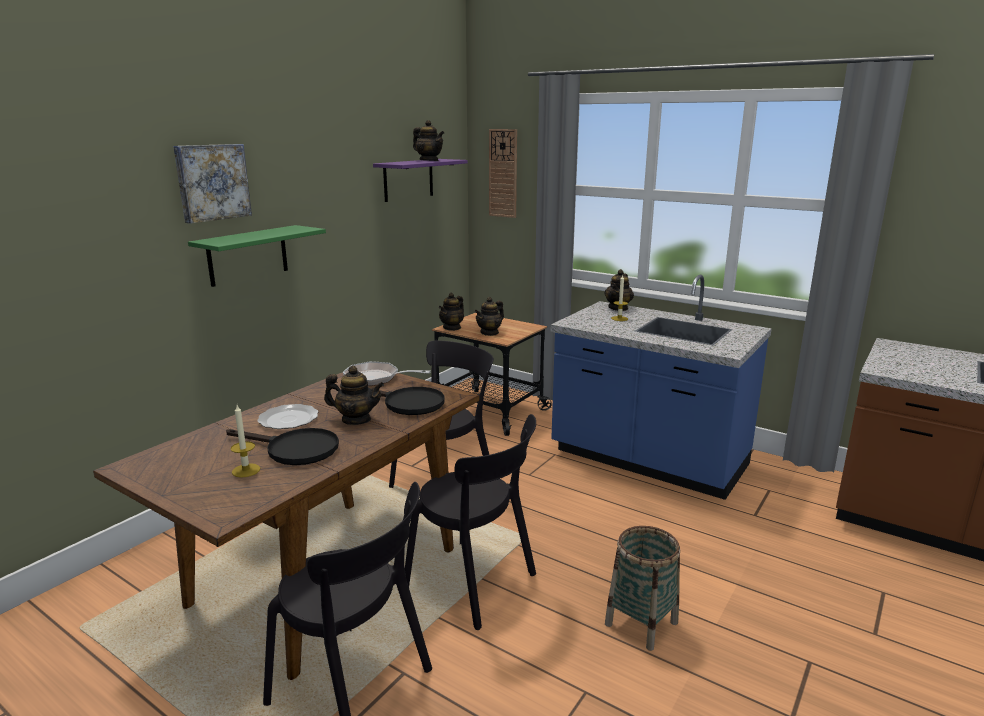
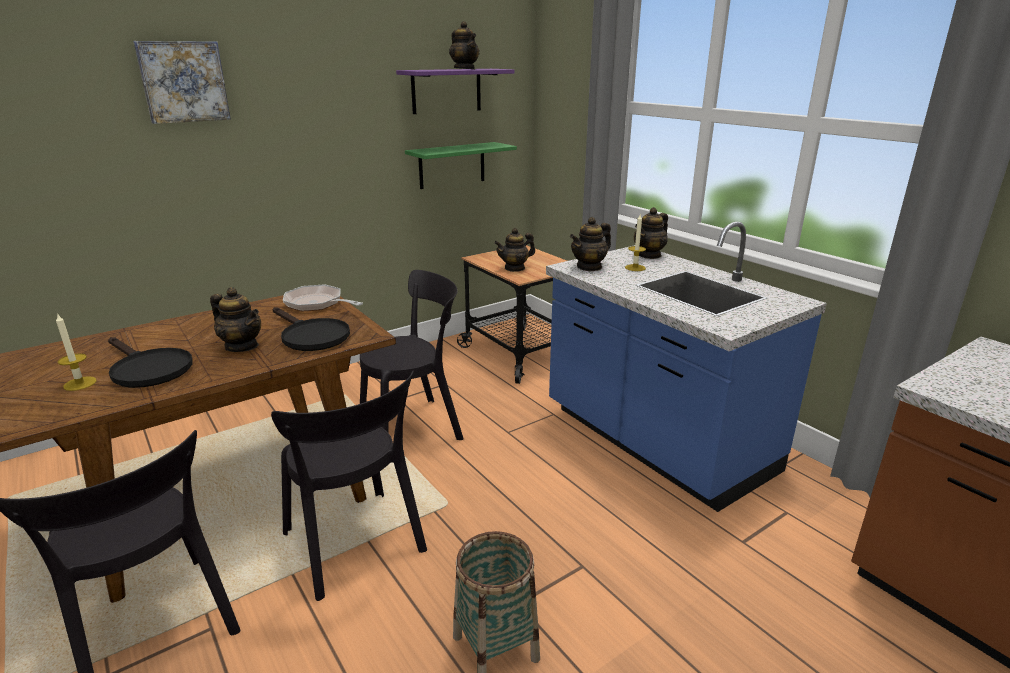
camera: 20 degrees right, 5 degrees up
green shelf [188,225,326,287] -> green shelf moved to [405,142,517,189]
plate [257,404,319,429] -> none
teapot [439,293,464,331] -> teapot moved to [570,217,611,271]
wall clock [489,129,517,218] -> none

